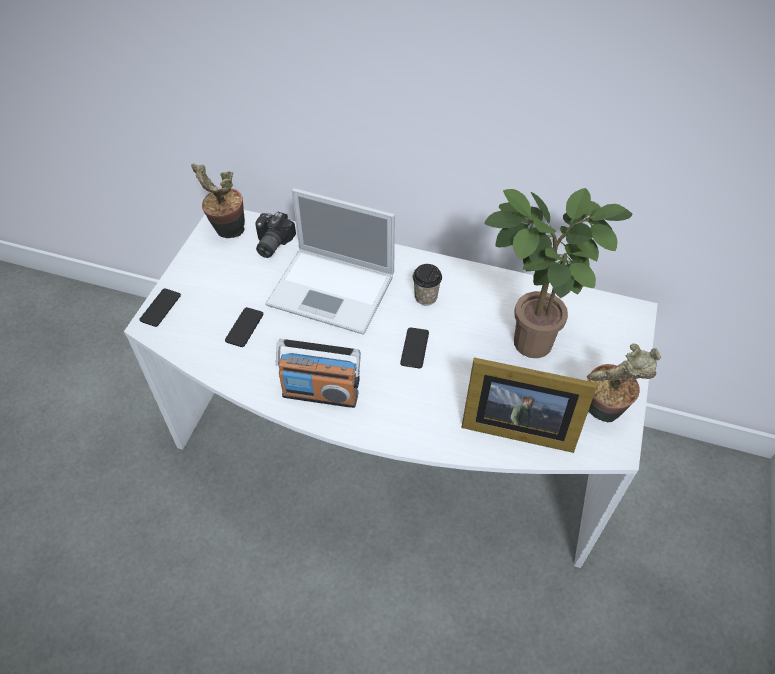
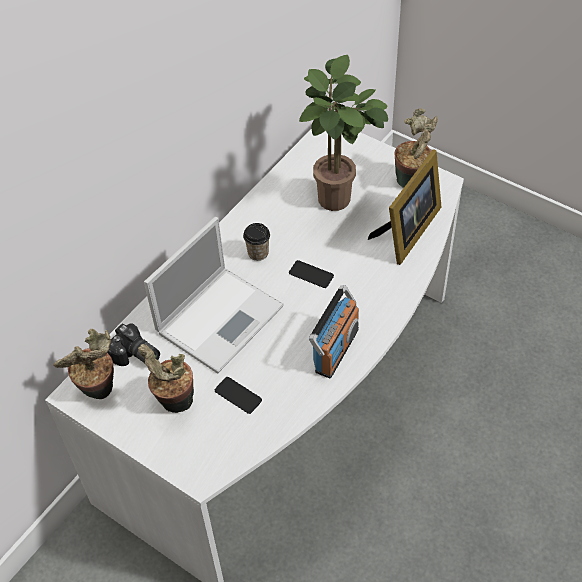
camera: 70 degrees left, 0 degrees up
phone [139,288,181,327] -> none
none -> potted plant [138,344,194,413]

